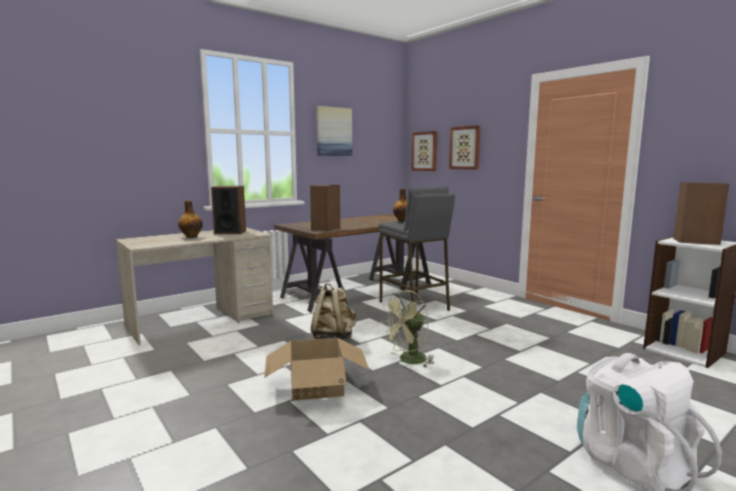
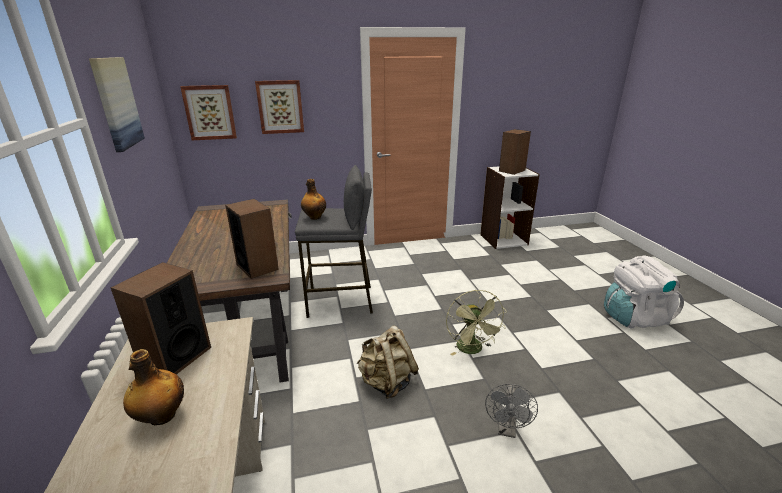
camera: 65 degrees left, 15 degrees up
cardboard box [264,338,369,401] -> grey fan [485,384,538,438]

